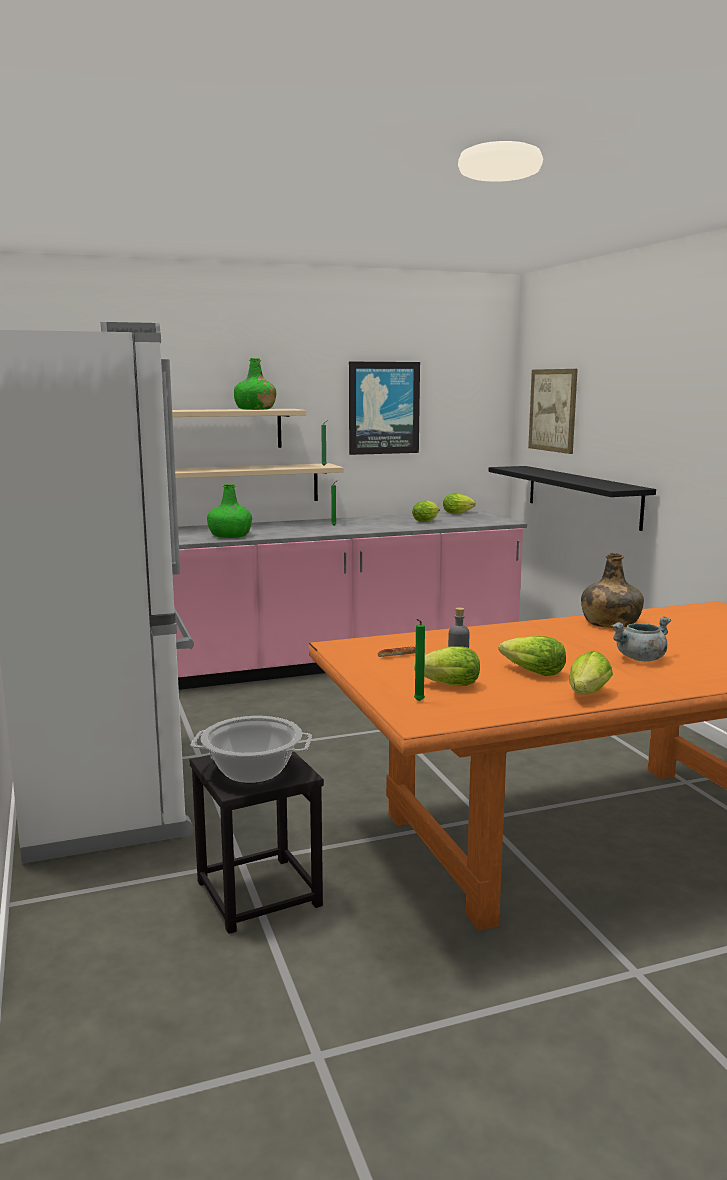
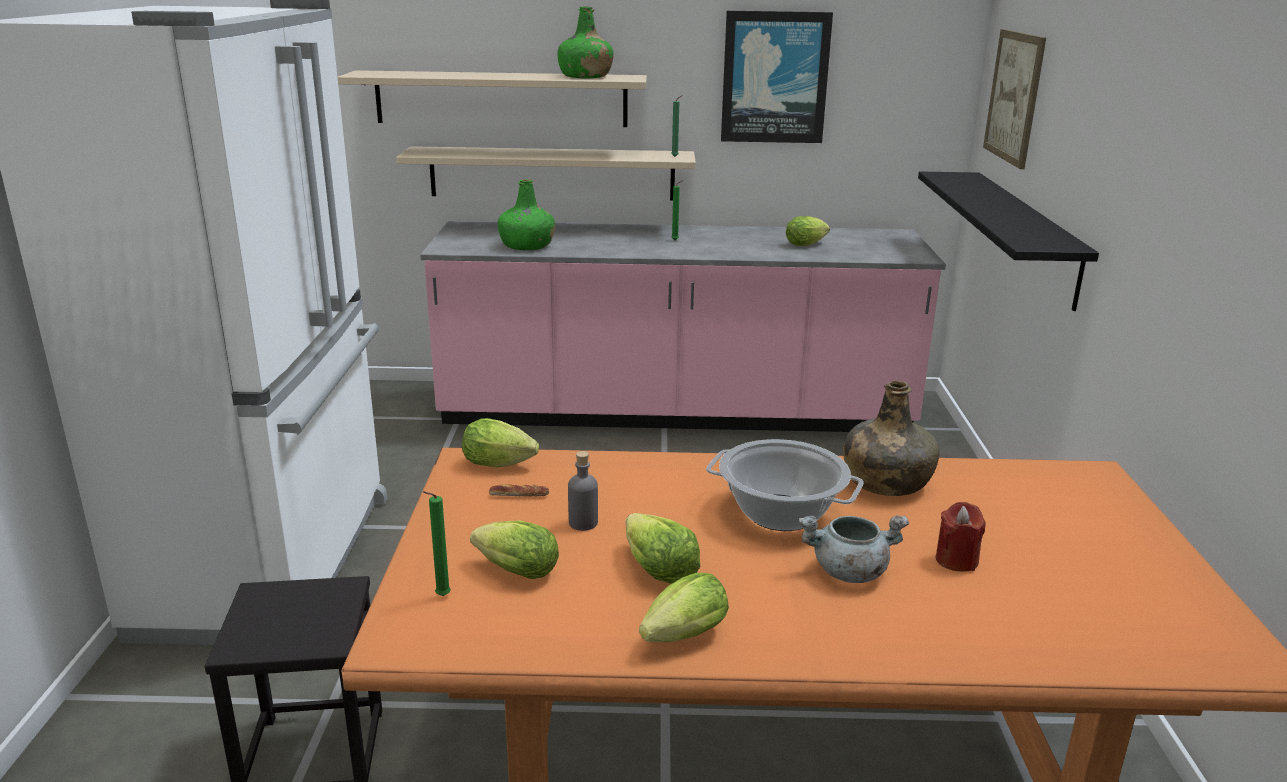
camera: 20 degrees right, 10 degrees up
cooking pot [191,716,312,783] -> cooking pot moved to [706,439,864,531]
lettuce [443,493,476,514] -> lettuce moved to [462,418,539,467]
none -> red candle [936,502,986,572]

